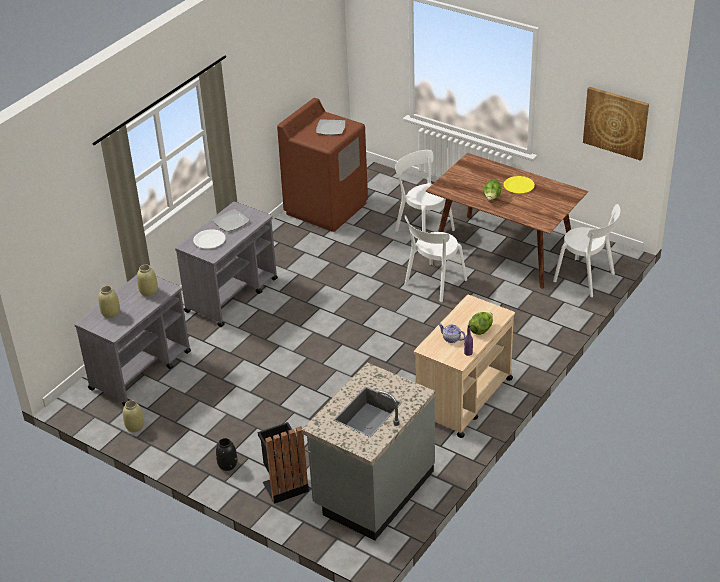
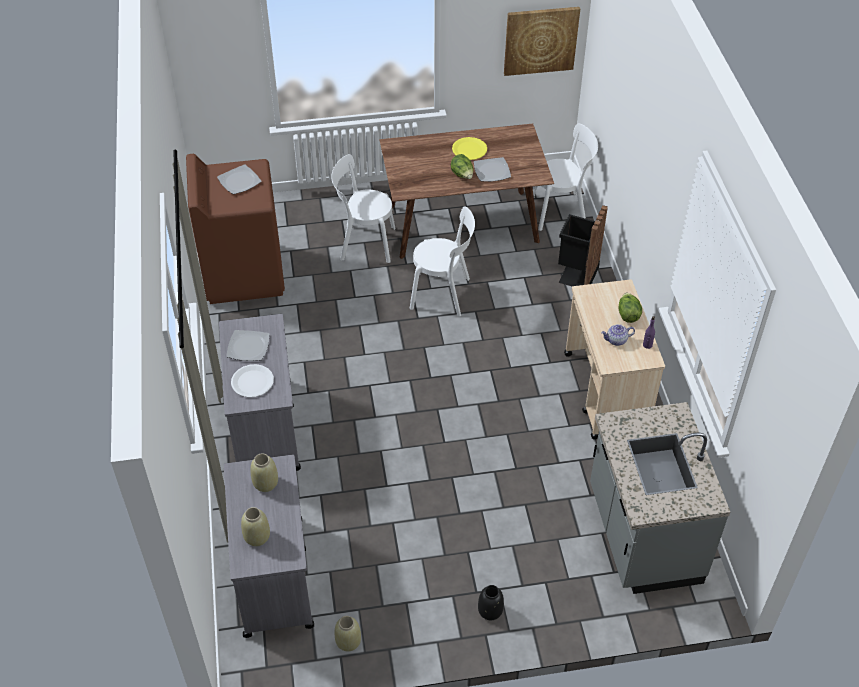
camera: 45 degrees left, 10 degrees up
black trash can [258,422,309,504] -> black trash can moved to [558,205,608,286]
white chair [404,215,467,302] -> white chair turned 75 degrees counterclockwise [410,207,475,317]
none -> plate [474,157,511,182]

